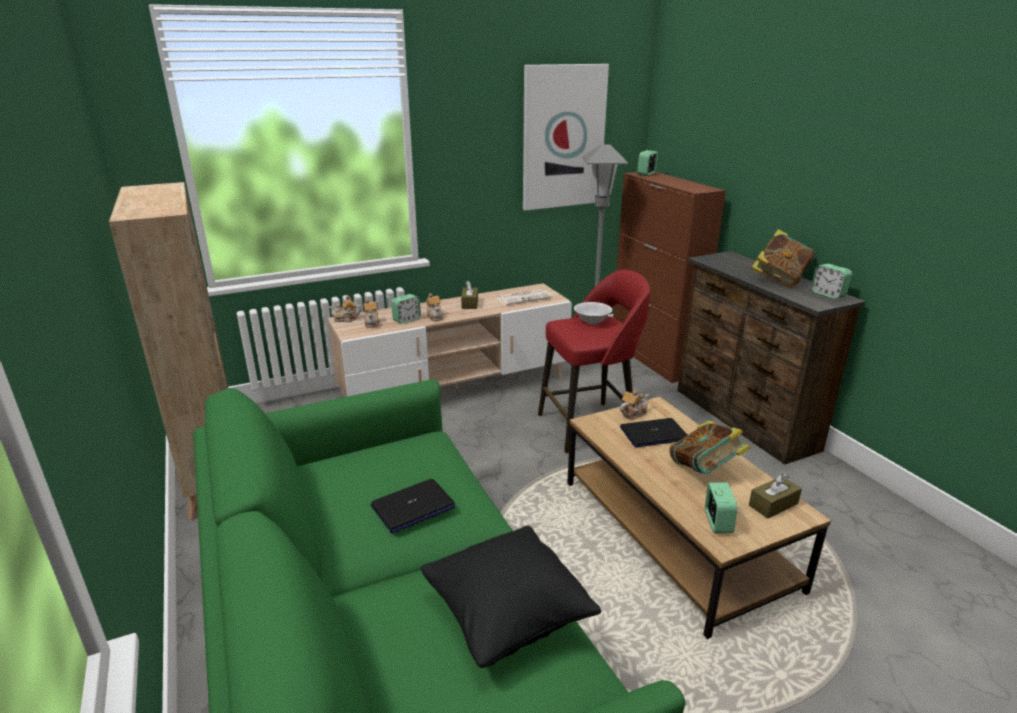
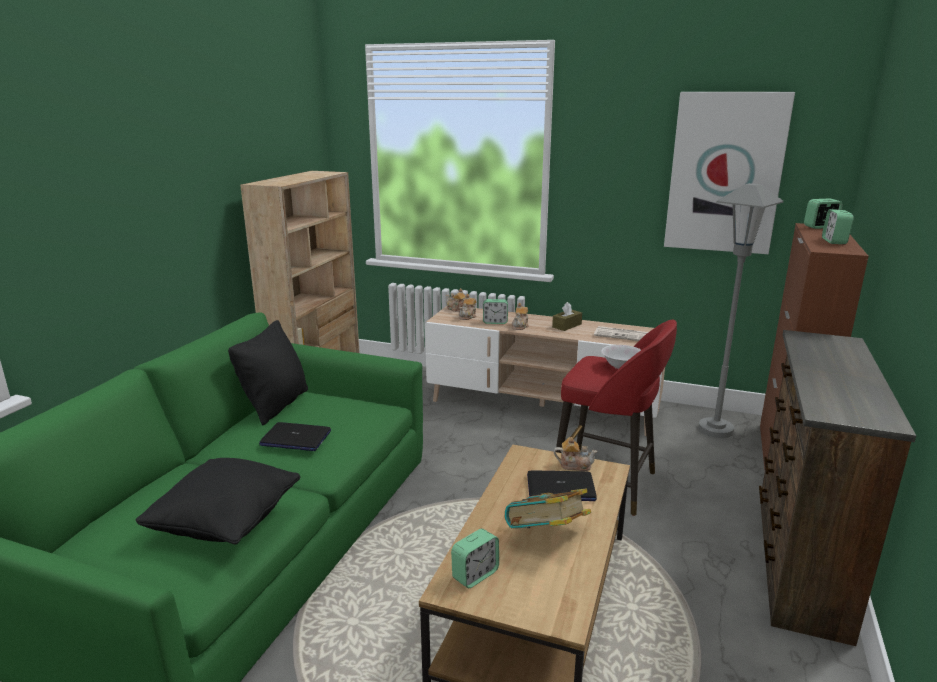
camera: 45 degrees right, 5 degrees down
laptop [620,418,687,447] -> laptop turned 150 degrees clockwise [527,470,597,501]
brown tissue box [749,474,802,519] -> none
book [751,229,814,288] -> none
alarm clock [811,264,852,299] -> alarm clock moved to [822,209,854,244]
none -> black pillow [228,320,308,425]

